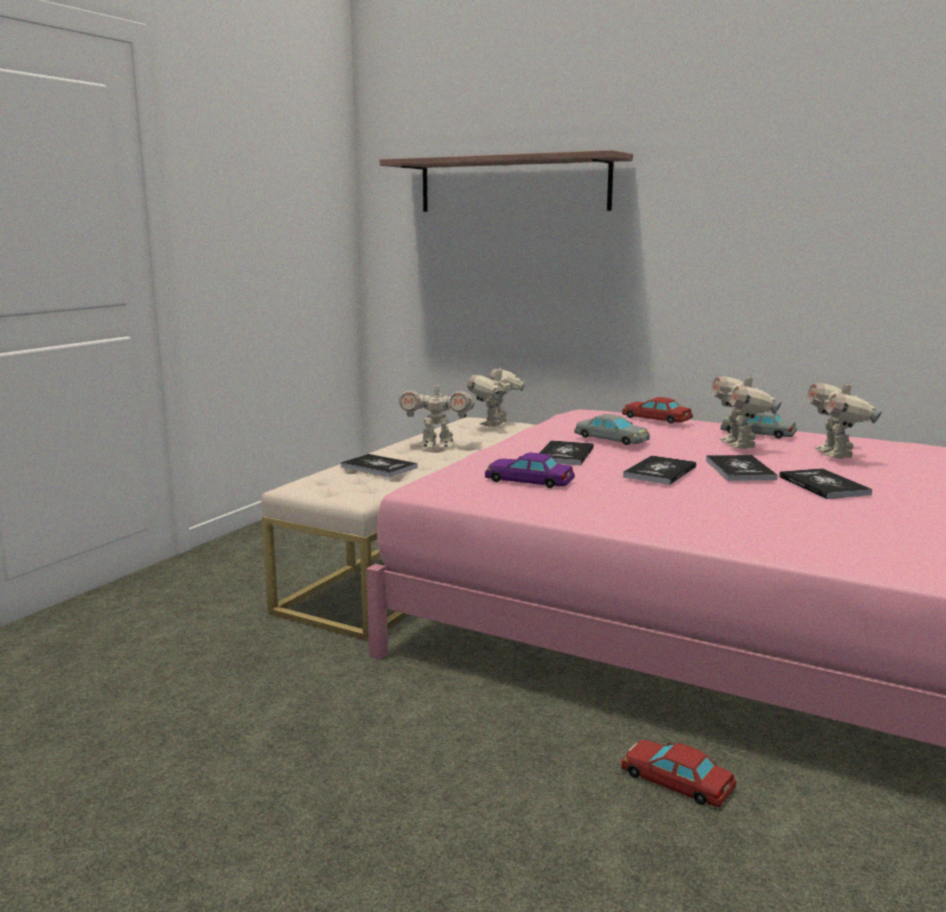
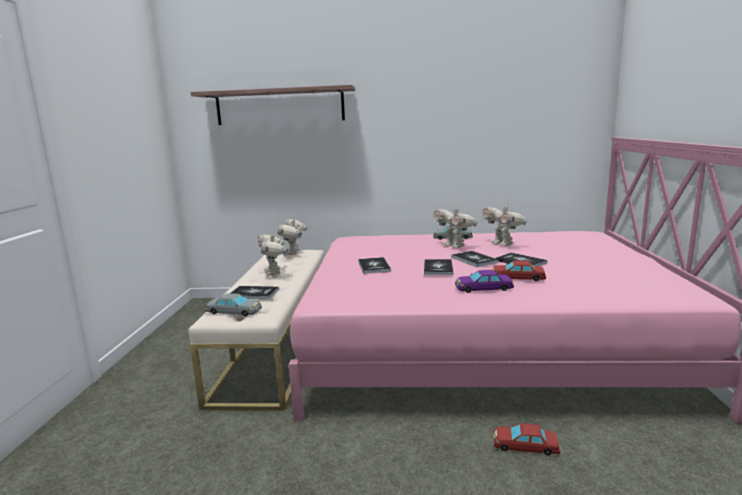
camera: 25 degrees left, 0 degrees up
toy robot [399,378,474,448] -> toy robot turned 90 degrees clockwise [258,233,289,275]
purple toy car [485,452,575,488] -> purple toy car moved to [455,270,514,293]
grey toy car [574,414,650,445] -> grey toy car moved to [205,293,262,317]
red toy car [622,397,693,424] -> red toy car moved to [491,260,546,281]

